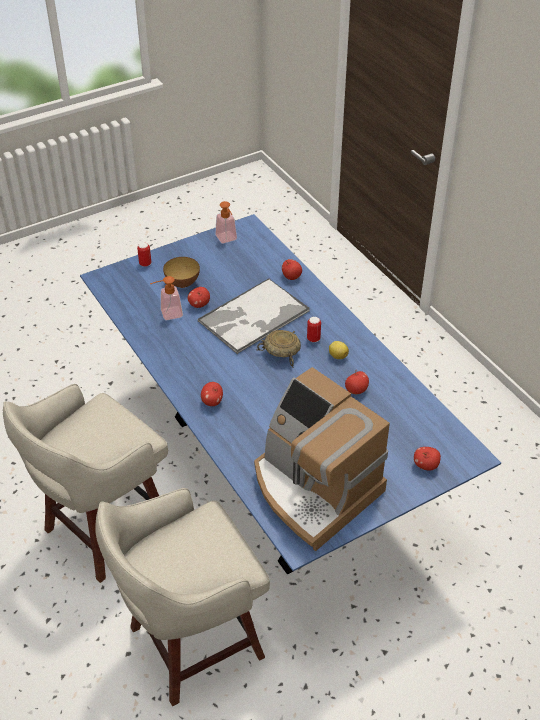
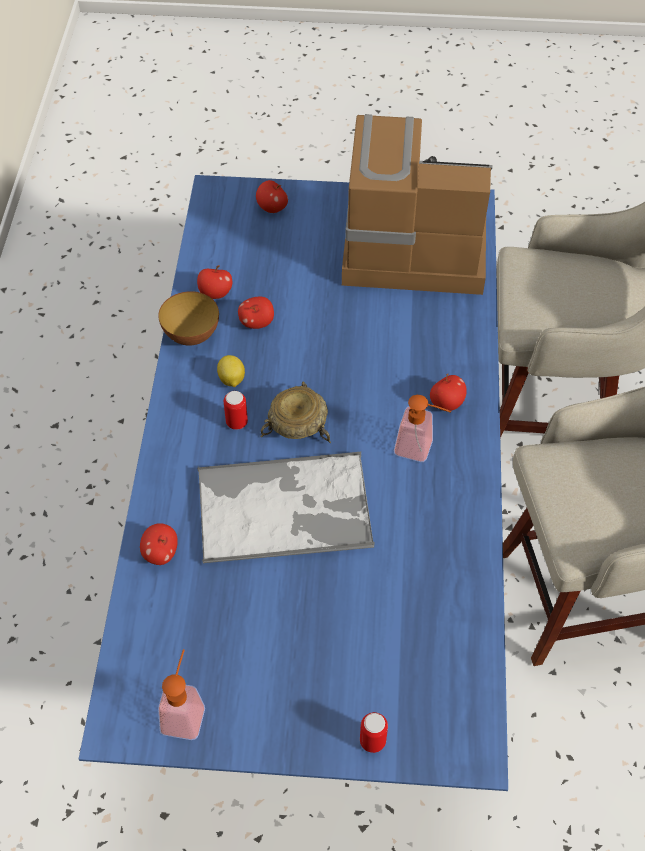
camera: 145 degrees left, 10 degrees up
soap dispenser [150,276,183,320] -> soap dispenser moved to [394,395,451,462]
bowl [163,257,200,288] -> bowl moved to [159,291,219,346]
apple [188,287,210,308] -> apple moved to [197,265,232,299]
coffee machine [254,367,390,551] -> coffee machine turned 75 degrees counterclockwise [342,114,493,295]

